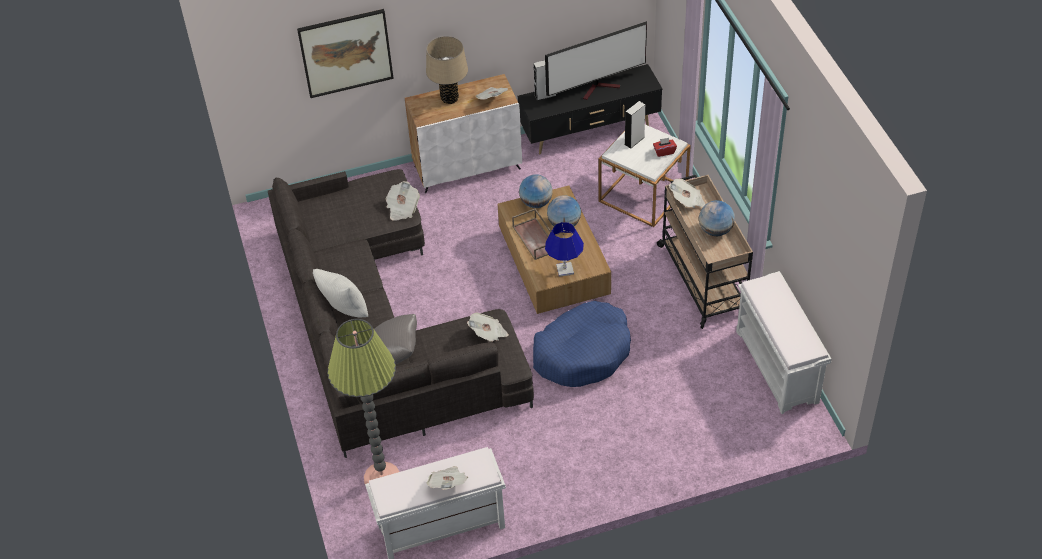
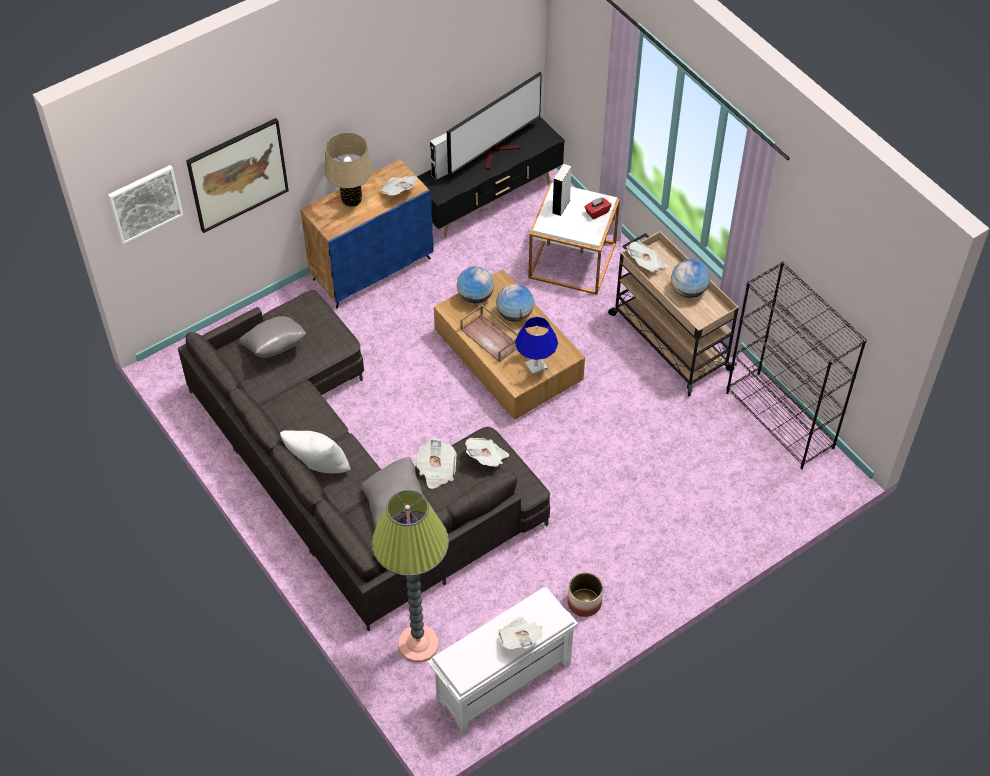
camera: 20 degrees left, 5 degrees up
newspaper [386,181,420,221] -> newspaper moved to [415,438,457,489]
white cabinet [405,74,522,193] -> blue cabinet [300,159,434,308]
blue dog bed [533,301,631,387] -> none
white bench [736,271,831,414] -> black bookcase [726,261,867,469]
none -> picture [108,165,183,244]
none -> grey pillow [239,316,306,358]
none -> planter [567,573,603,617]

